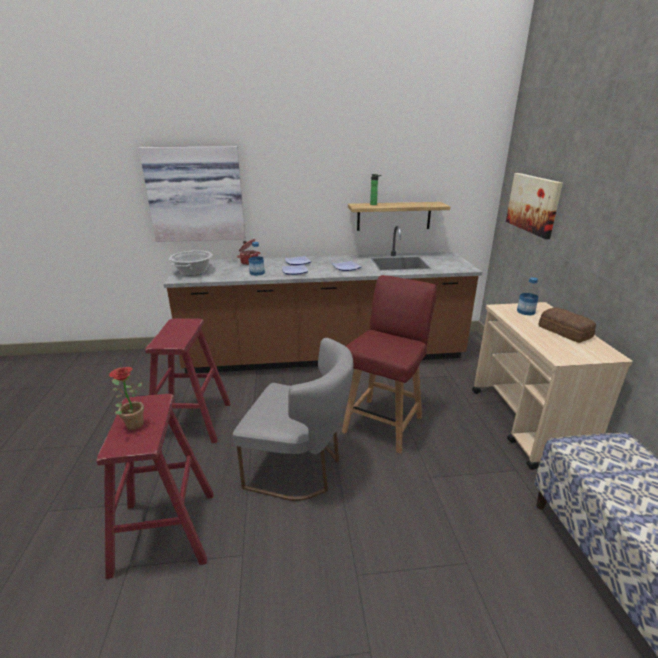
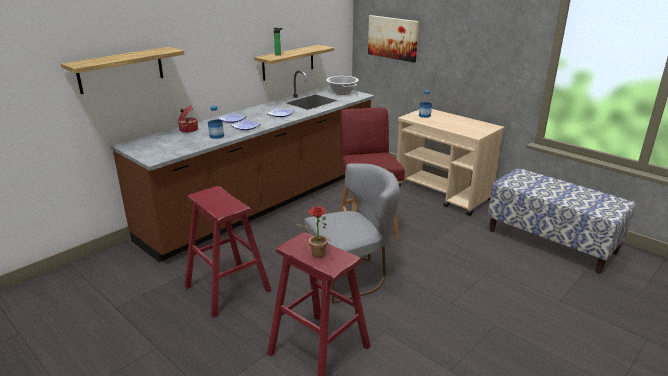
camera: 40 degrees left, 0 degrees up
picture [139,146,245,242] -> shelf [61,47,184,94]
cooking pot [169,250,213,276] -> cooking pot moved to [326,76,359,95]
bread [538,308,596,343] -> none

